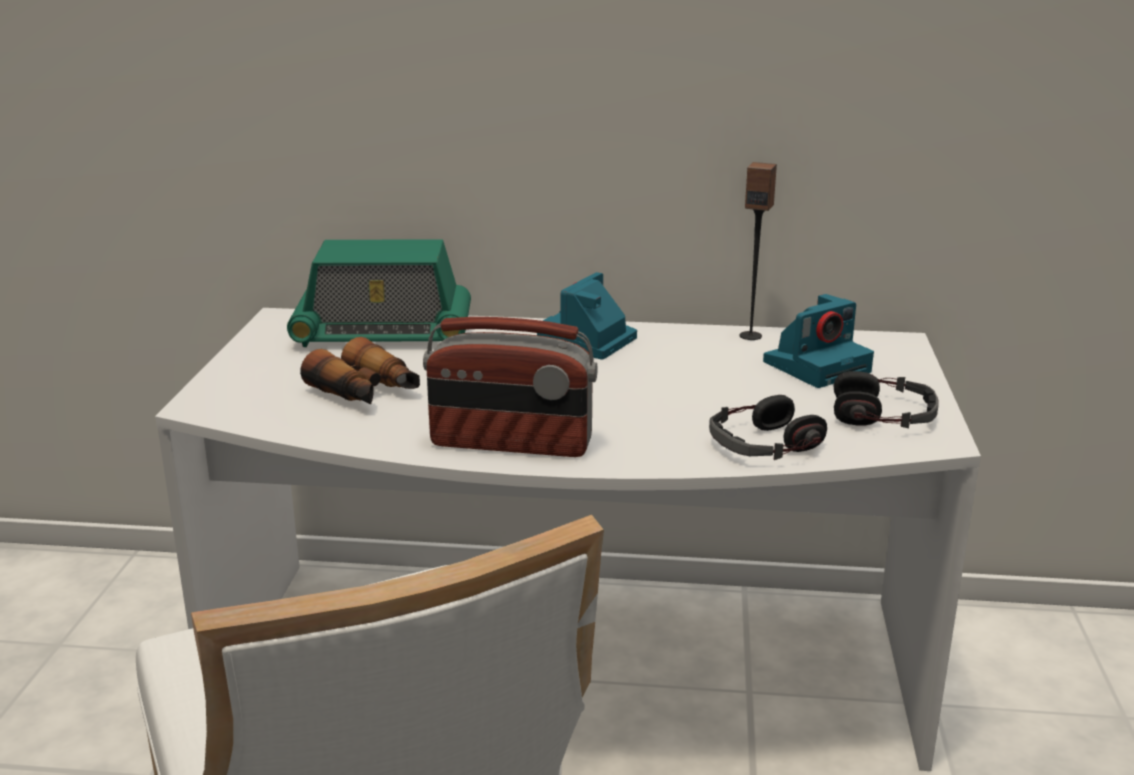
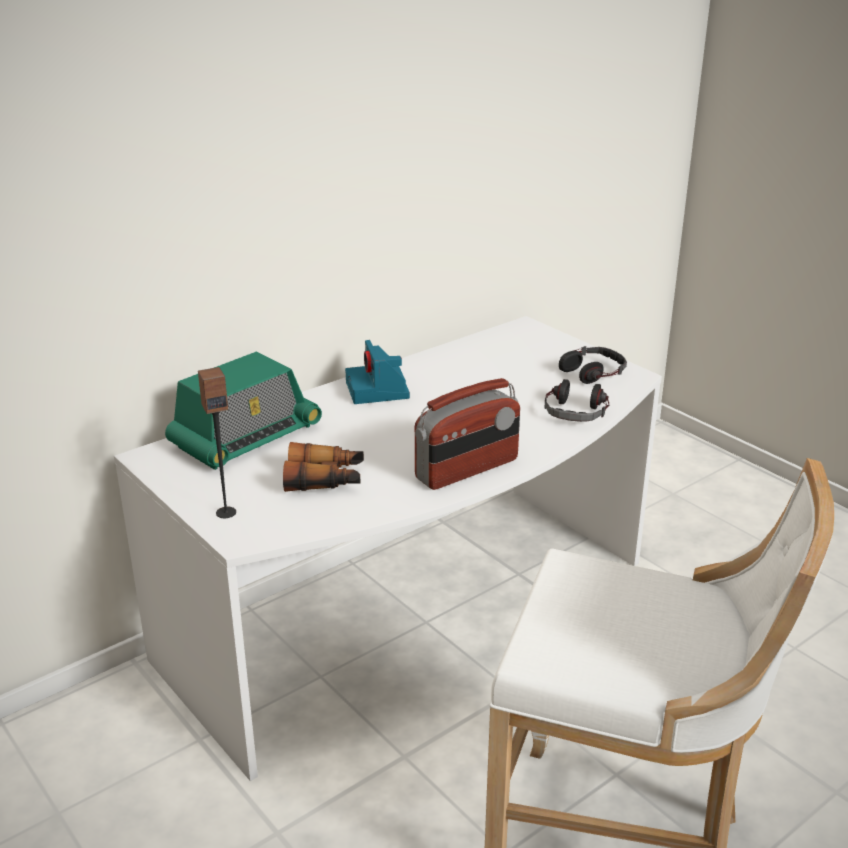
camera: 45 degrees left, 5 degrees up
speaker [739,162,777,340] -> speaker moved to [198,367,236,518]
camera [763,294,874,388] -> none

